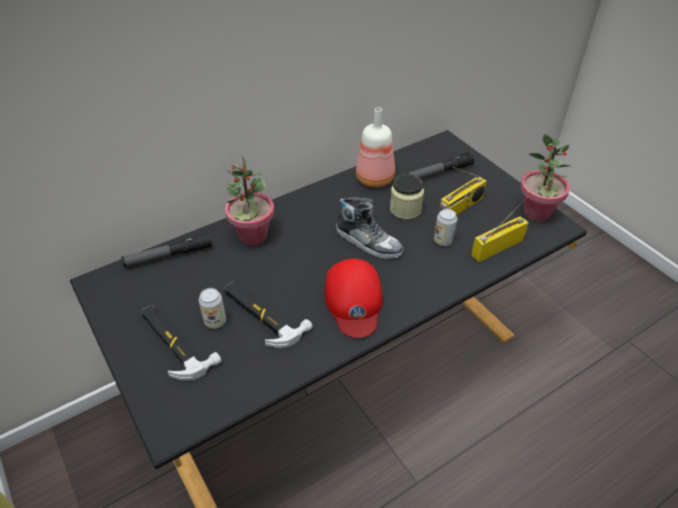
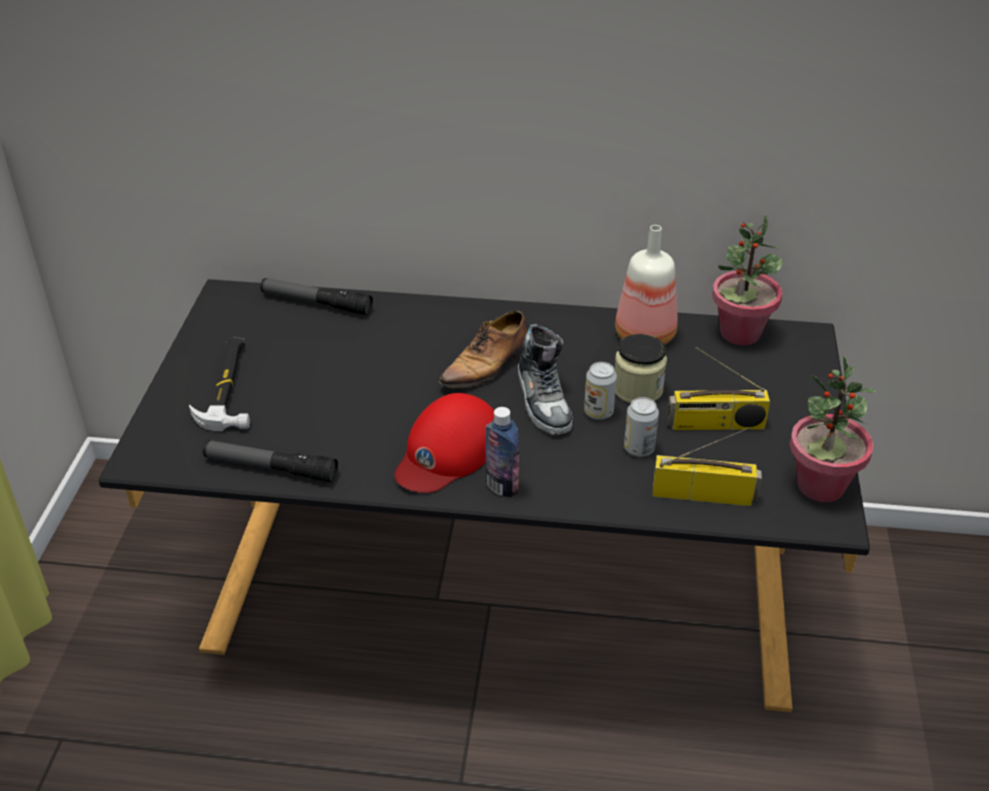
camera: 40 degrees right, 5 degrees down
can [199,288,226,329] -> can moved to [584,362,617,420]
hammer [224,282,313,348] -> none
potted plant [225,154,274,245] -> potted plant moved to [712,214,783,345]
flashlight [405,152,474,179] -> flashlight moved to [203,440,338,483]
none -> shoe [439,311,528,388]
none -> bottle [486,407,519,498]

